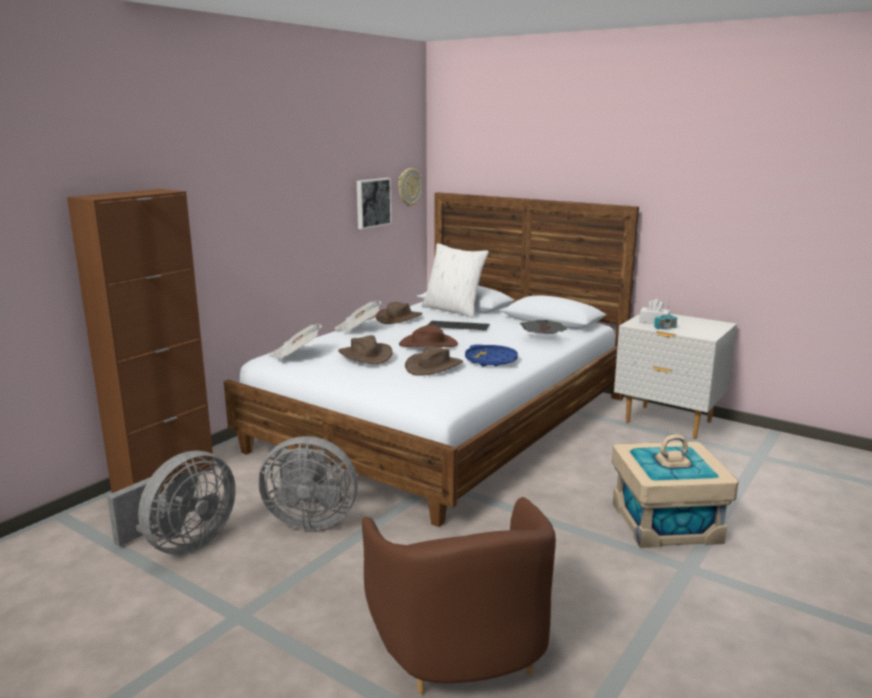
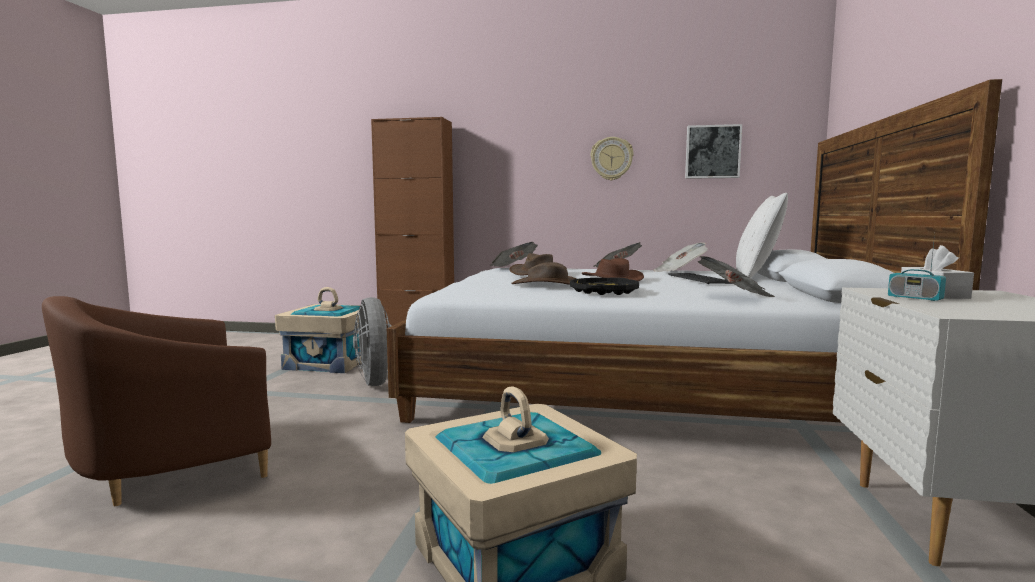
camera: 65 degrees right, 10 degrees down
grey fan [107,451,236,555] -> beige storage box [275,287,362,373]
brown hat [376,302,423,324] -> newspaper [654,242,708,272]
wall clock [398,168,422,207] -> wall clock moved to [590,137,634,181]
blue tray [465,344,518,367] -> black tray [570,277,639,295]

